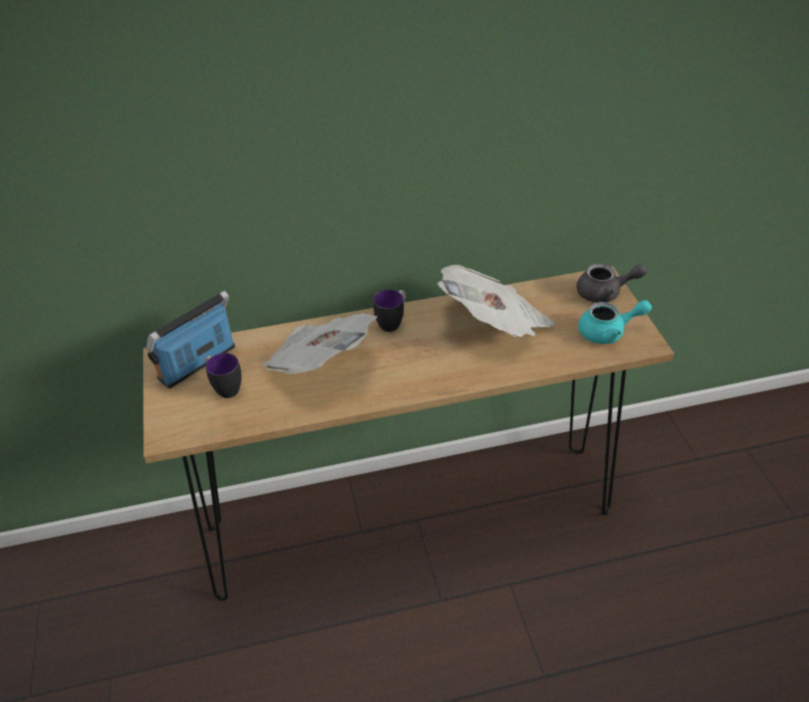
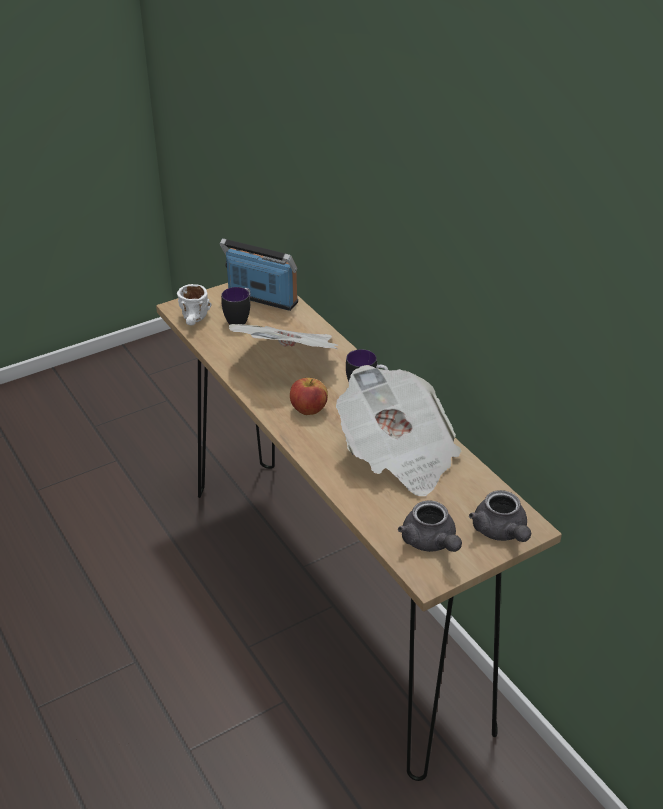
camera: 70 degrees right, 5 degrees down
turquoise teapot [578,300,652,344] -> grey teapot [398,500,462,552]
none -> white mug [177,284,212,326]
none -> apple [290,378,328,415]

